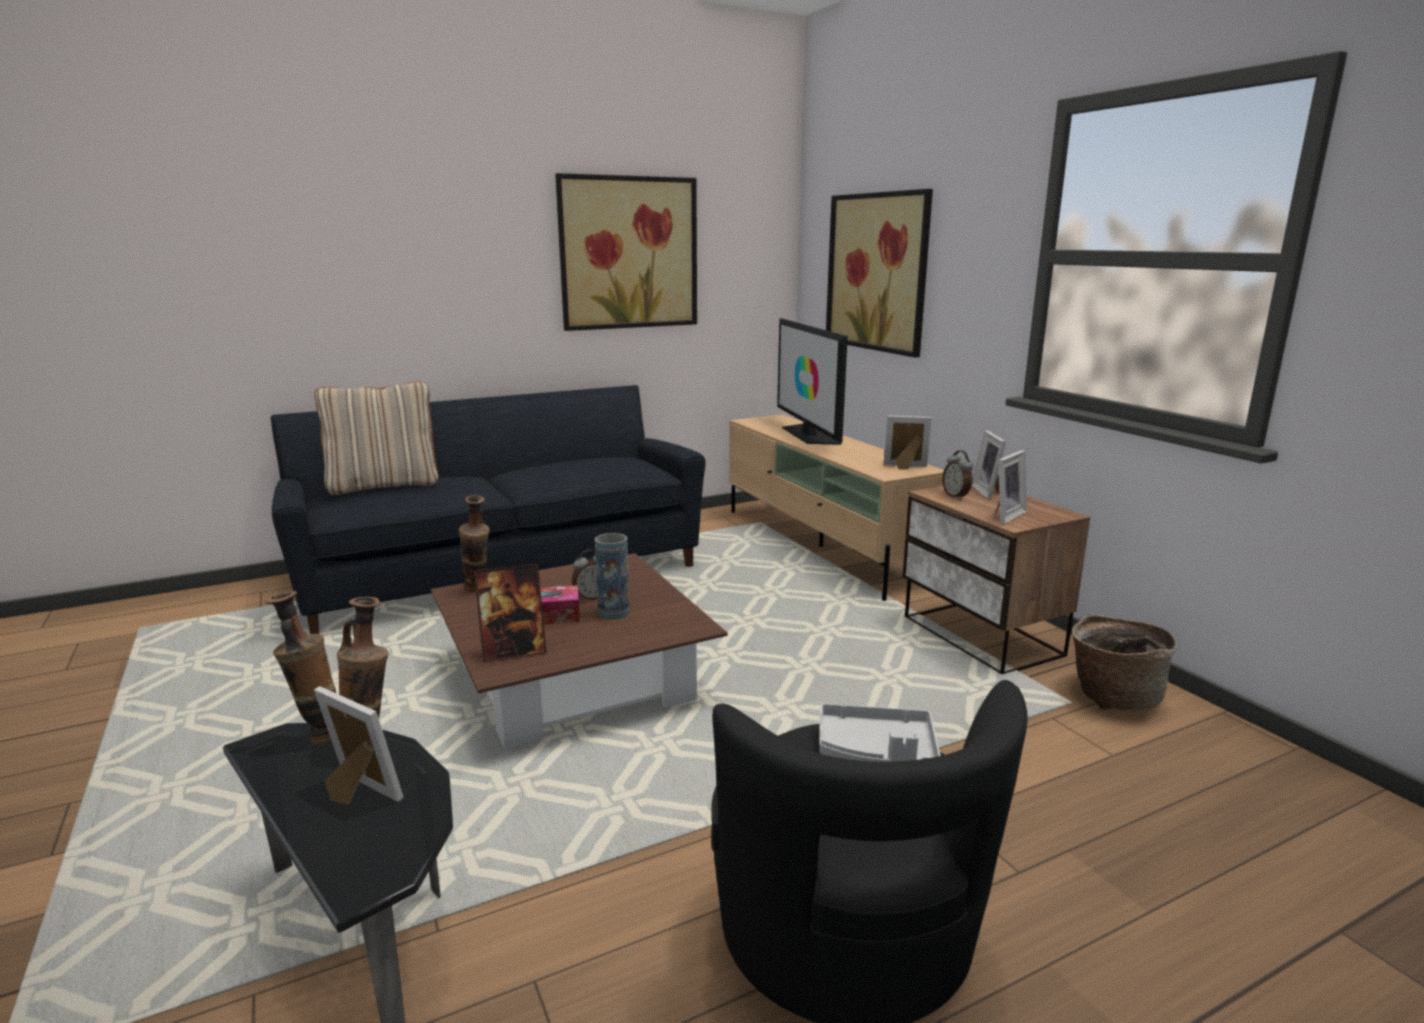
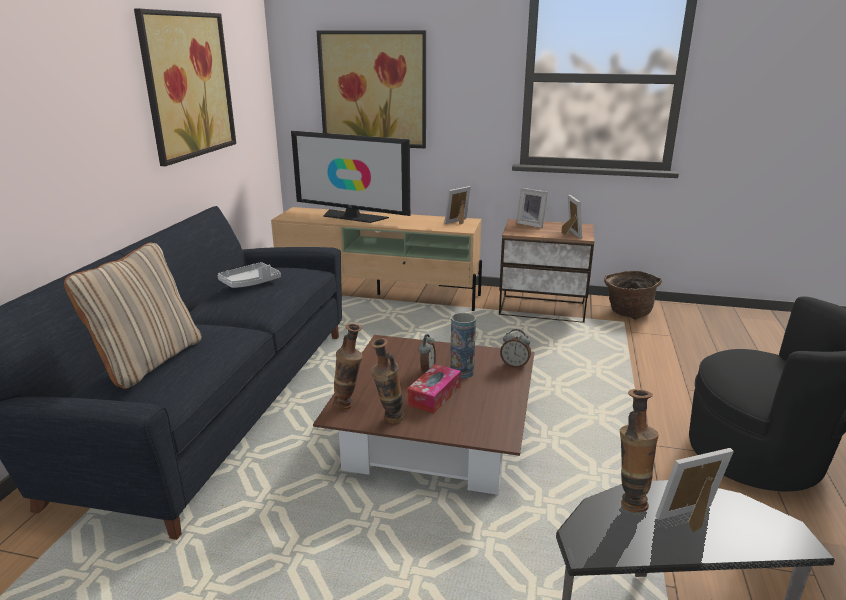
camera: 50 degrees left, 5 degrees up
vase [265,591,336,745] -> vase moved to [371,338,404,423]
picture frame [474,564,547,663] -> none
grey tray [819,704,941,762] -> grey tray moved to [217,262,281,288]
alarm clock [942,450,973,500] -> alarm clock moved to [500,329,531,368]

